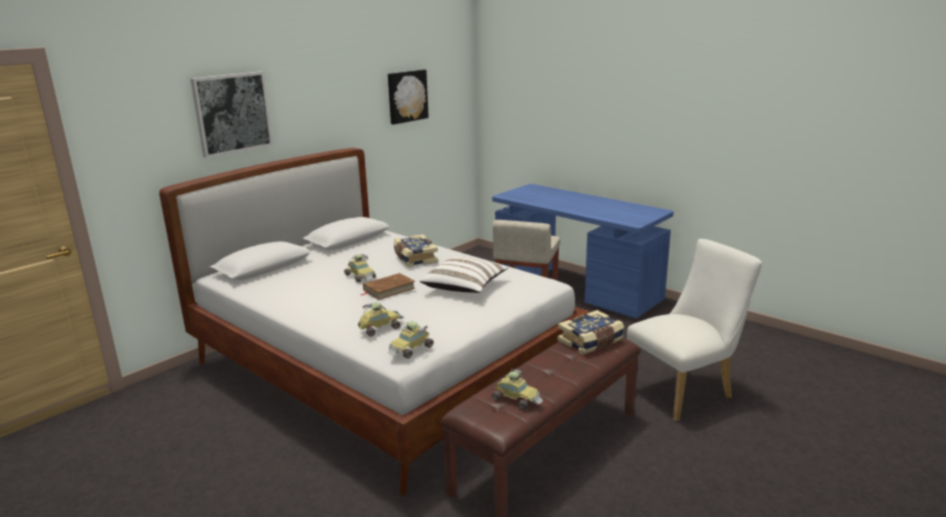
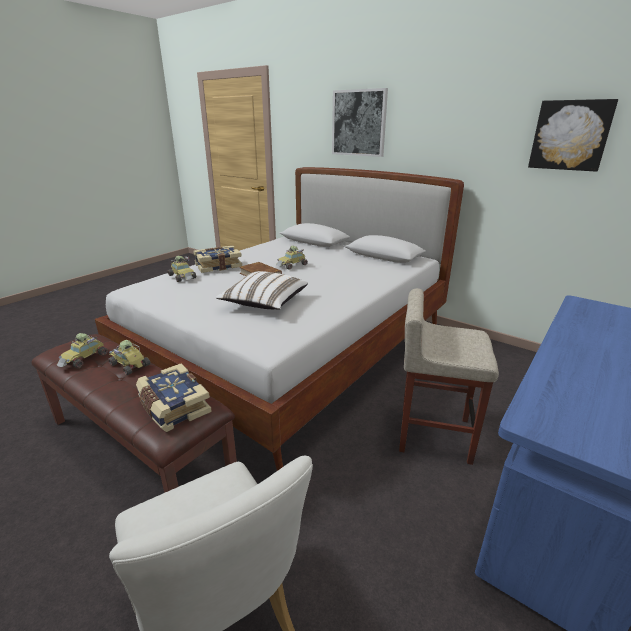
camera: 85 degrees right, 5 degrees up
toy car [388,321,434,359] -> toy car moved to [109,340,150,375]
book [393,234,438,267] -> book moved to [194,246,242,273]

